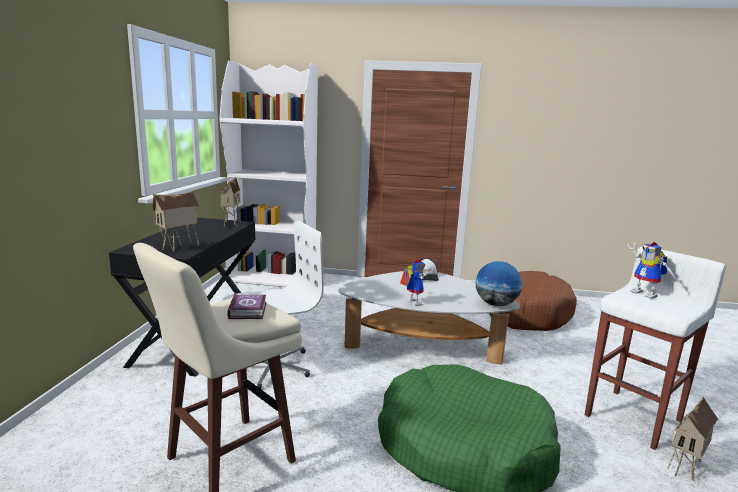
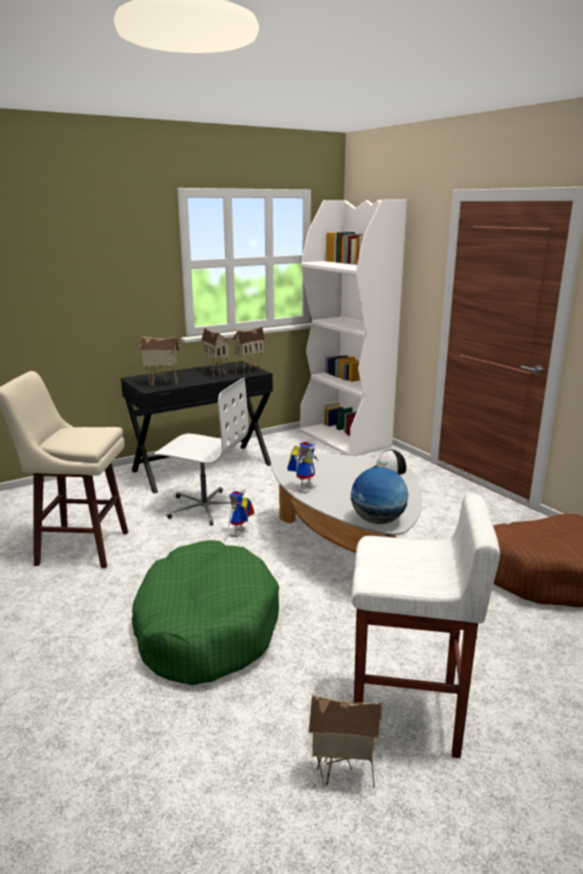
camera: 50 degrees right, 5 degrees up
book [227,294,266,319] -> none
toy robot [628,242,678,299] -> toy robot moved to [228,489,254,537]
none -> toy house [201,327,229,377]

